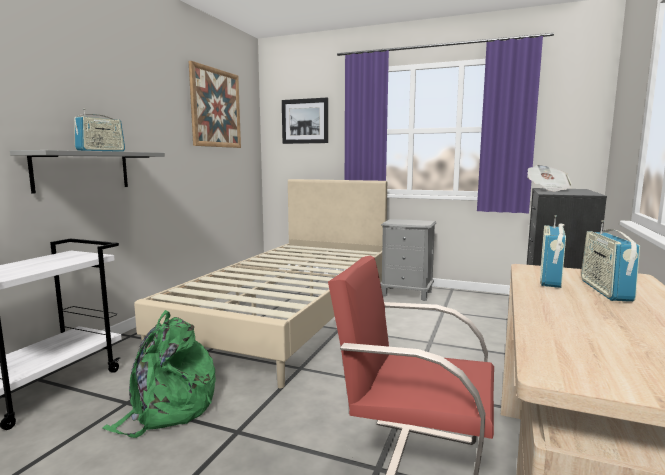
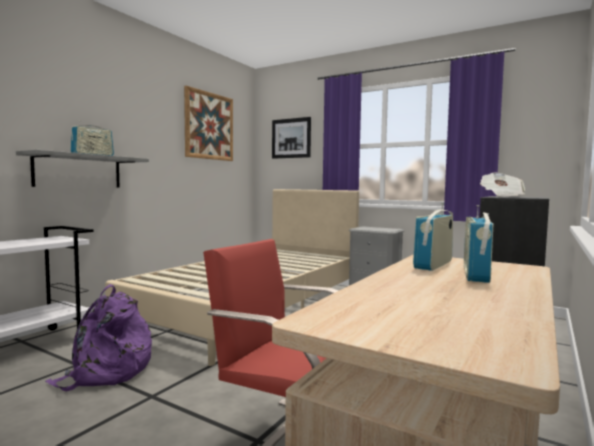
camera: 10 degrees right, 5 degrees down
green backpack [102,310,216,438] -> purple backpack [45,284,152,391]

